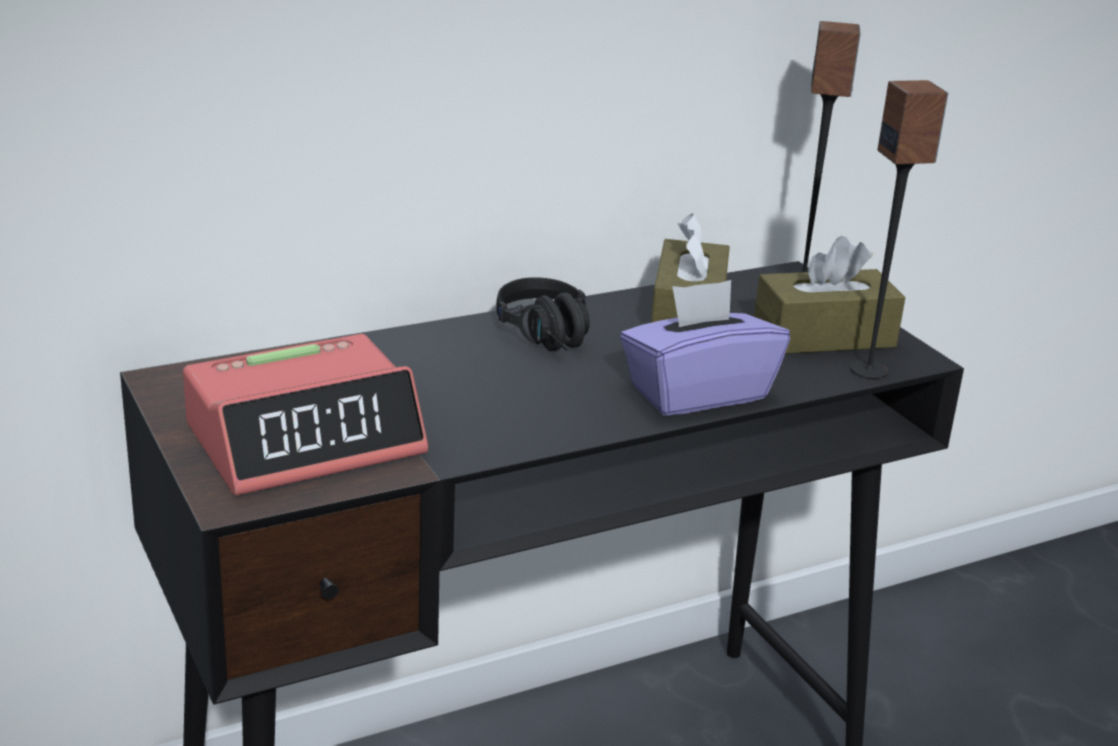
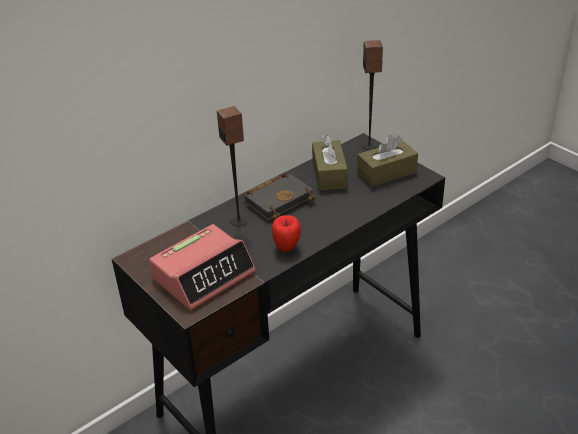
camera: 10 degrees left, 10 degrees up
black headphones [496,277,590,351] -> black book [243,174,316,221]
purple tissue box [620,280,790,416] -> none
speaker [850,80,948,379] -> speaker moved to [217,106,247,226]
none -> apple [272,215,301,252]

